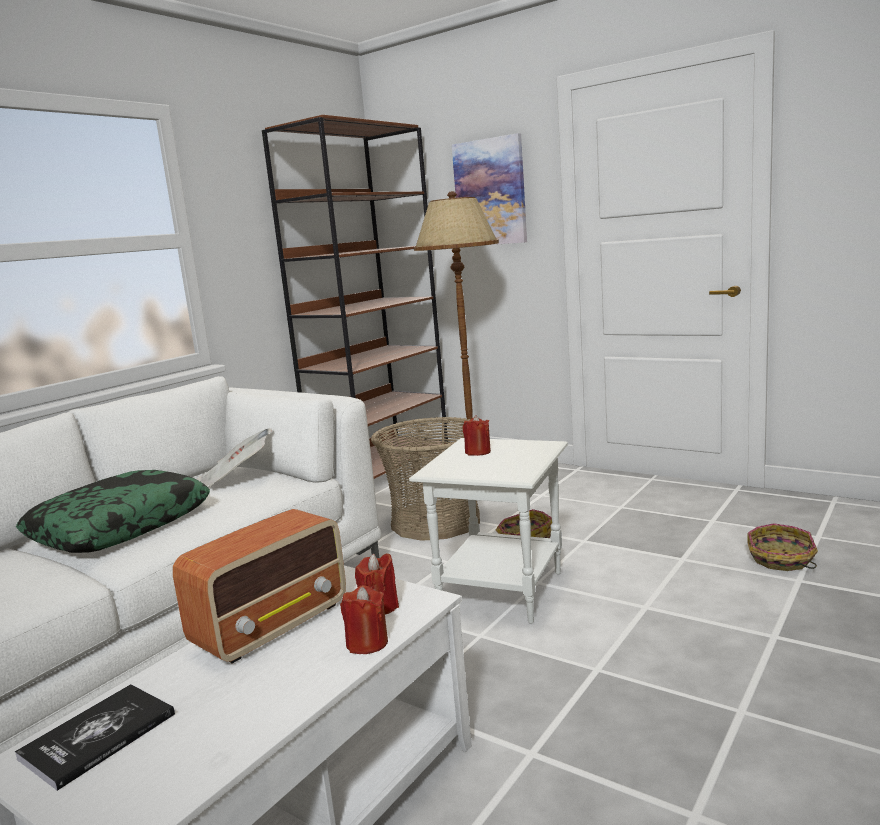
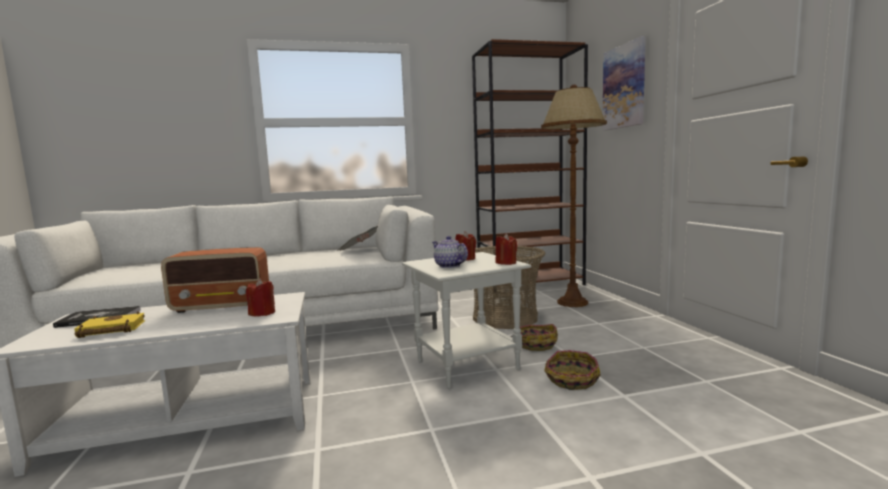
camera: 40 degrees right, 5 degrees down
pillow [16,470,210,553] -> none
red candle [340,586,388,654] -> red candle moved to [495,234,517,265]
basket [747,523,818,571] -> basket moved to [544,350,601,390]
none -> yellow book [74,311,145,338]
none -> teapot [432,236,468,268]

